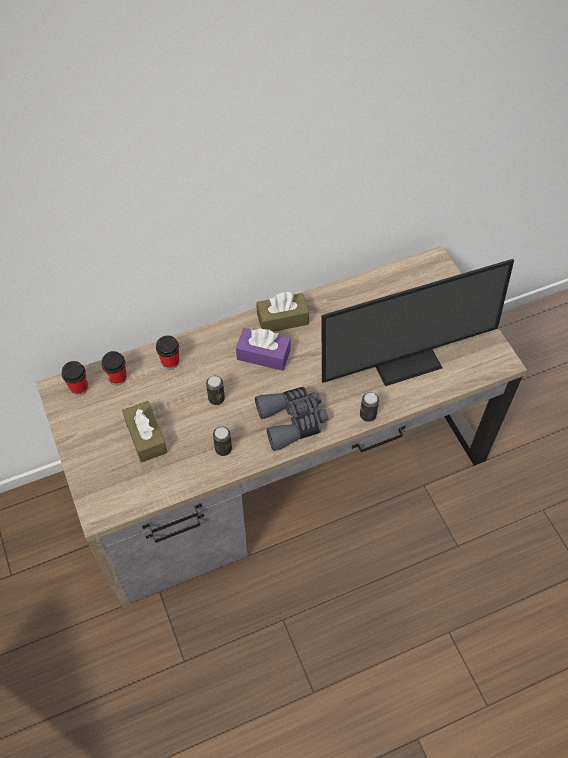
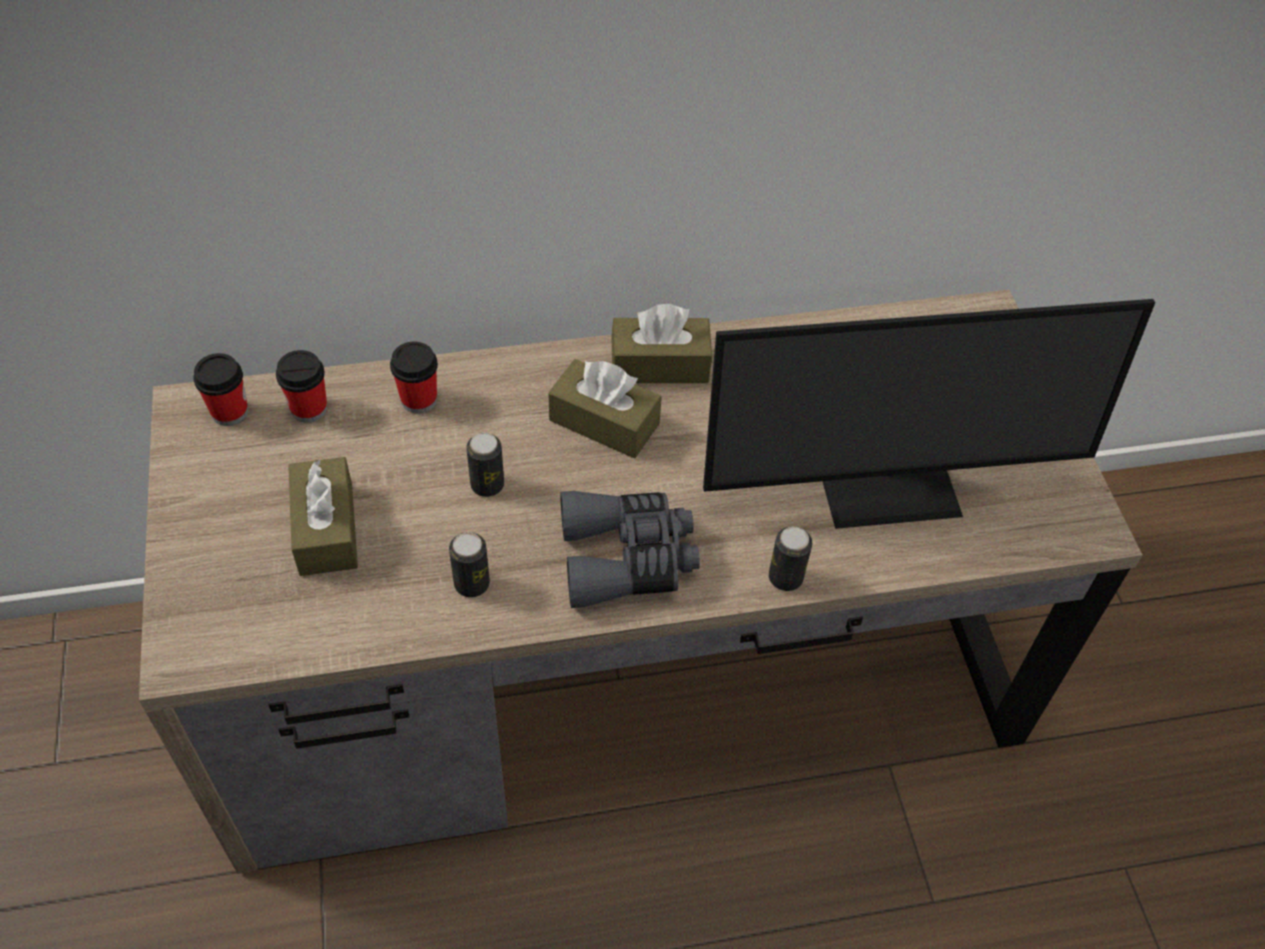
camera: 10 degrees right, 5 degrees down
purple tissue box [236,328,291,371] -> brown tissue box [548,359,662,458]

